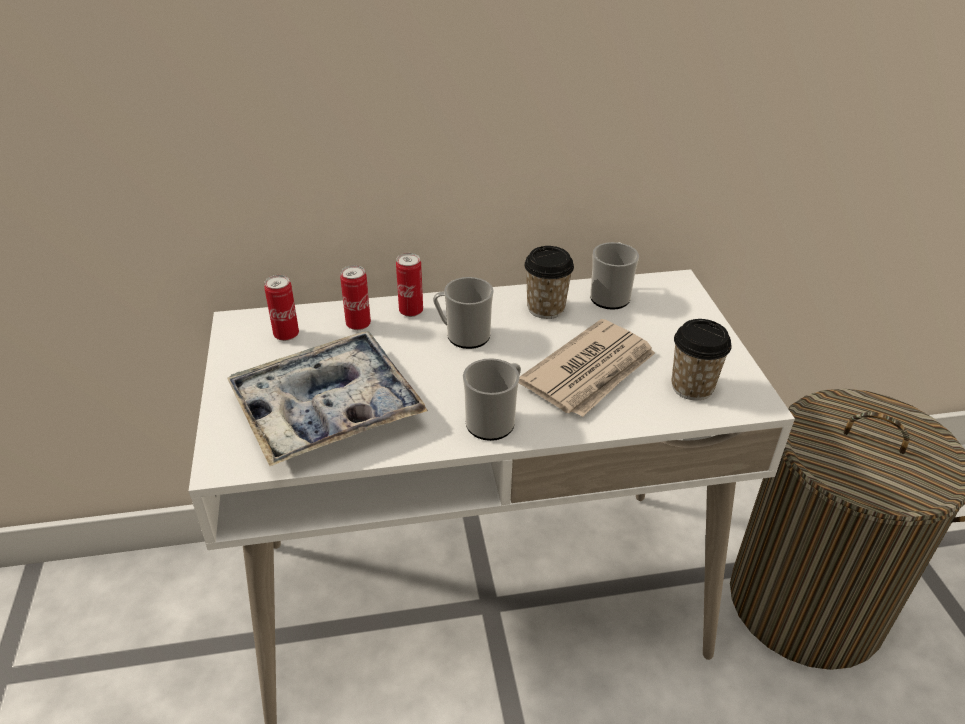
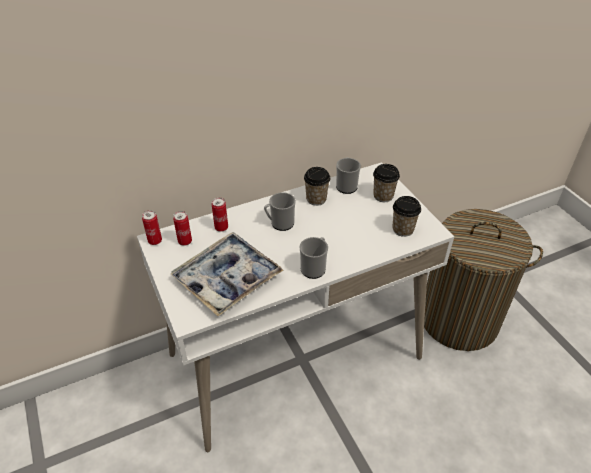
camera: 15 degrees left, 5 degrees up
can [396,253,423,317] -> can moved to [142,210,162,245]
newspaper [519,319,655,417] -> none
none -> cup [373,164,400,202]

